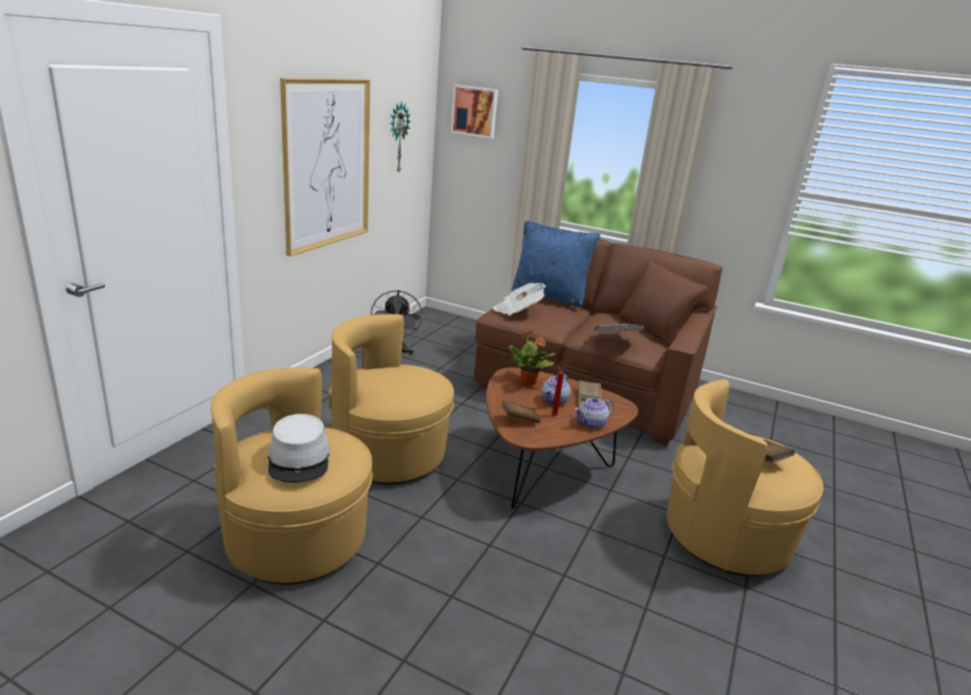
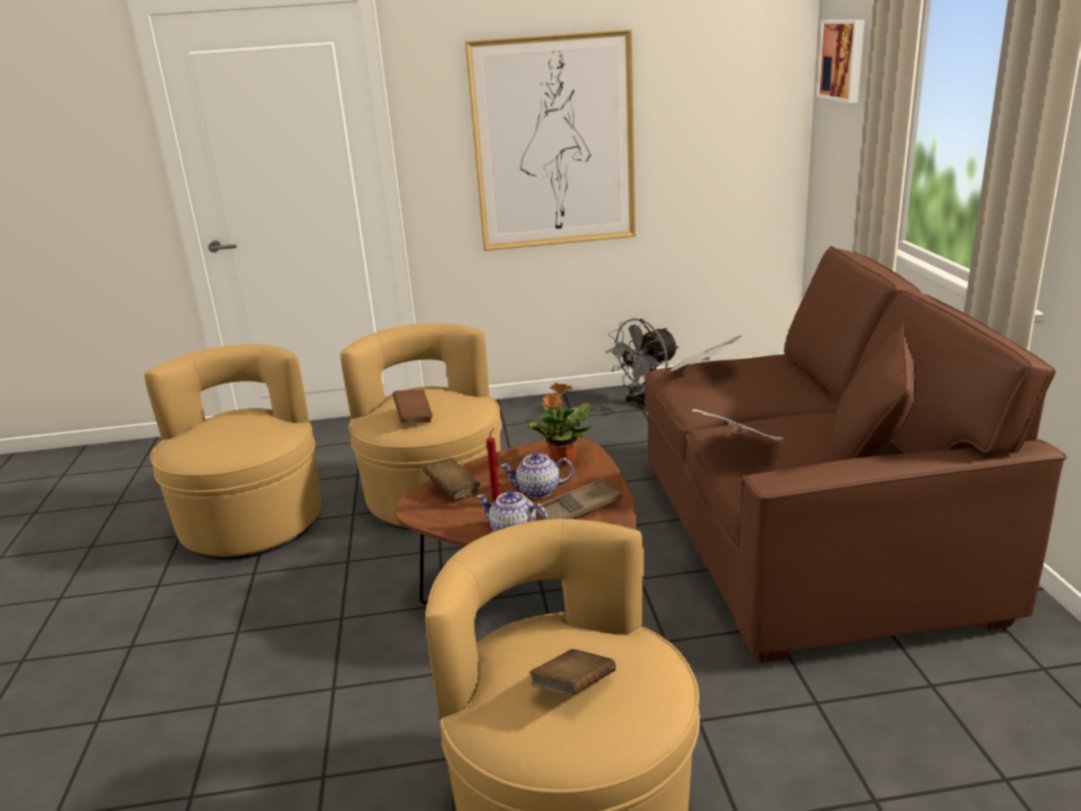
camera: 60 degrees right, 0 degrees up
grey hat [268,414,331,483] -> none
wall clock [390,102,411,172] -> none
blue pillow [511,221,600,307] -> none
none -> brown book [393,390,433,424]

